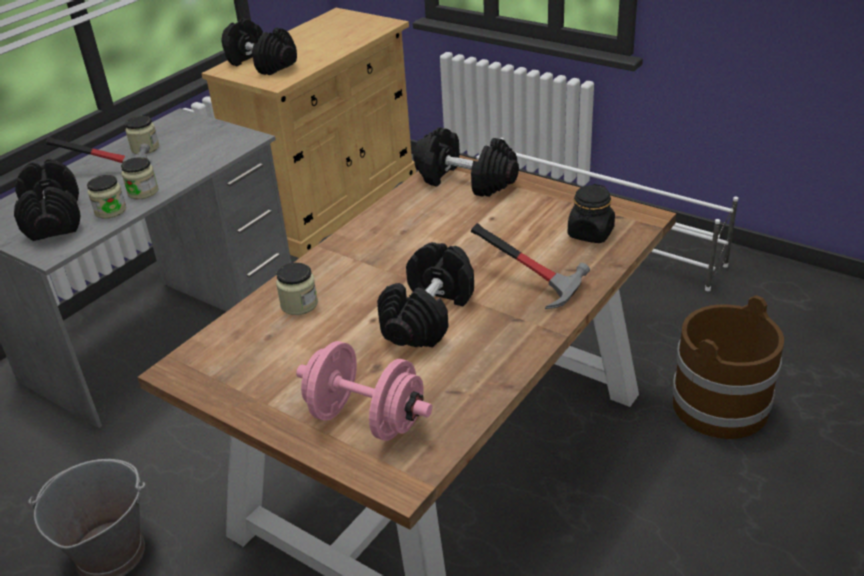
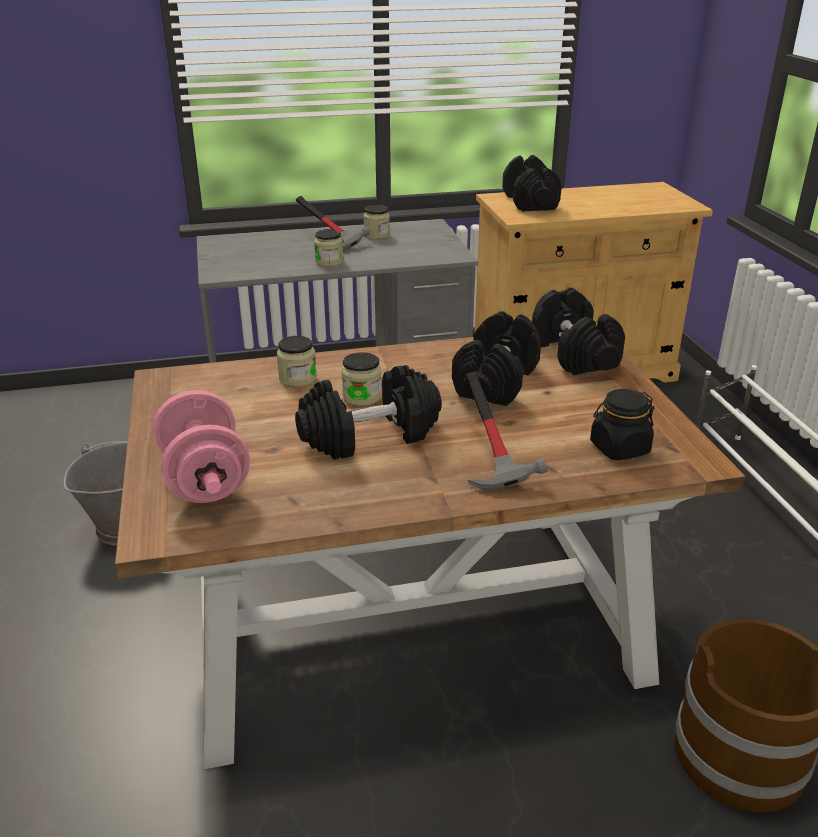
camera: 40 degrees right, 5 degrees down
black dumbbell [14,159,80,241] -> black dumbbell moved to [452,311,541,406]
jar [87,175,126,219] -> jar moved to [341,353,382,406]

